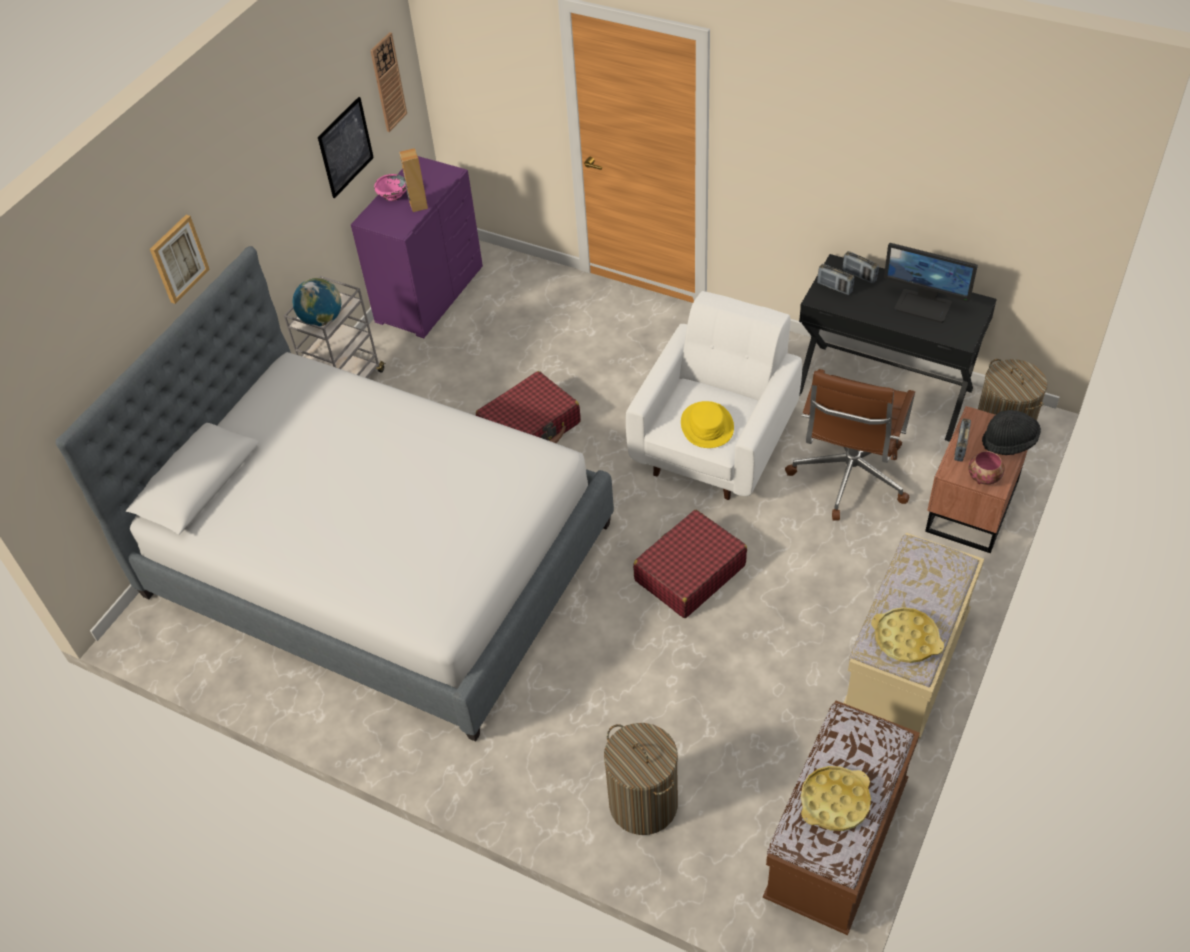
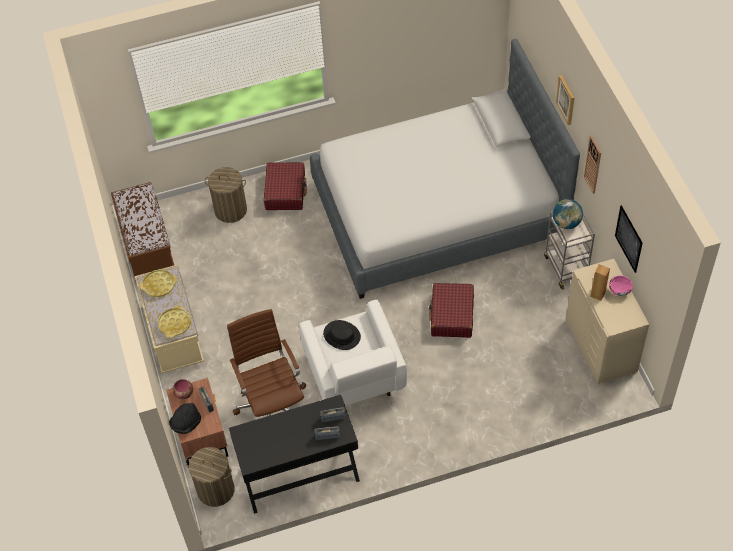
camera: 135 degrees right, 5 degrees up
purple dresser [351,156,483,338] -> beige dresser [566,259,649,385]
wall clock [370,32,407,132] -> wall clock moved to [584,136,601,194]
red suitcase [633,510,747,618] -> red suitcase moved to [264,162,307,210]
yellow hat [681,401,734,448] -> black hat [323,320,361,350]
yellow tray [801,766,871,831] -> yellow tray moved to [158,305,191,338]
monitor [884,243,978,323] -> none

